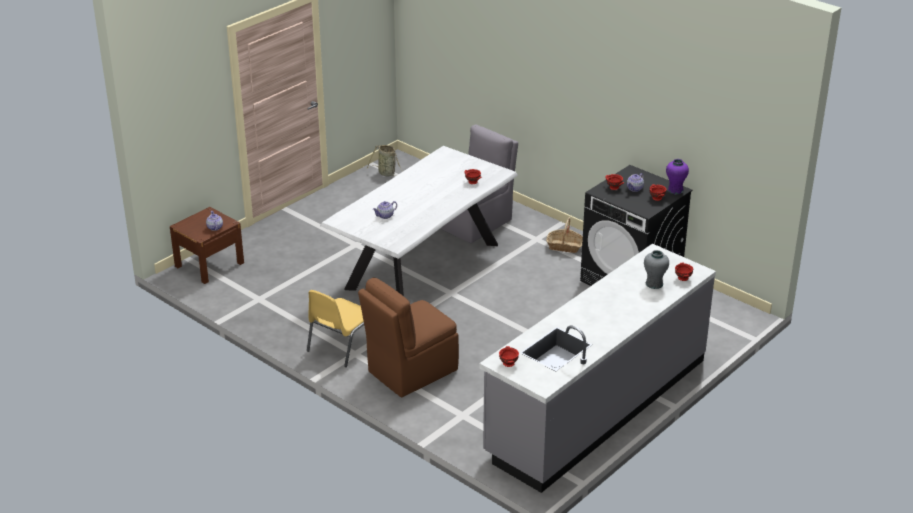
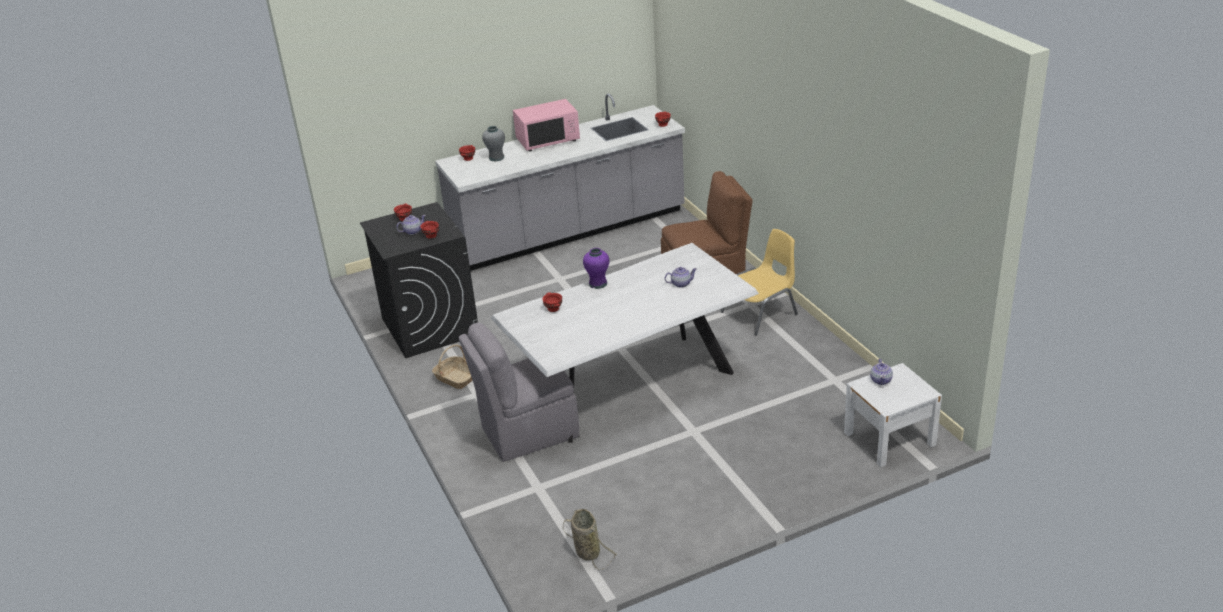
camera: 155 degrees left, 0 degrees up
brown nightstand [170,207,244,284] -> white nightstand [844,363,942,467]
purple vase [666,159,689,194] -> purple vase moved to [583,248,610,289]
none -> pink microwave [513,99,580,151]

